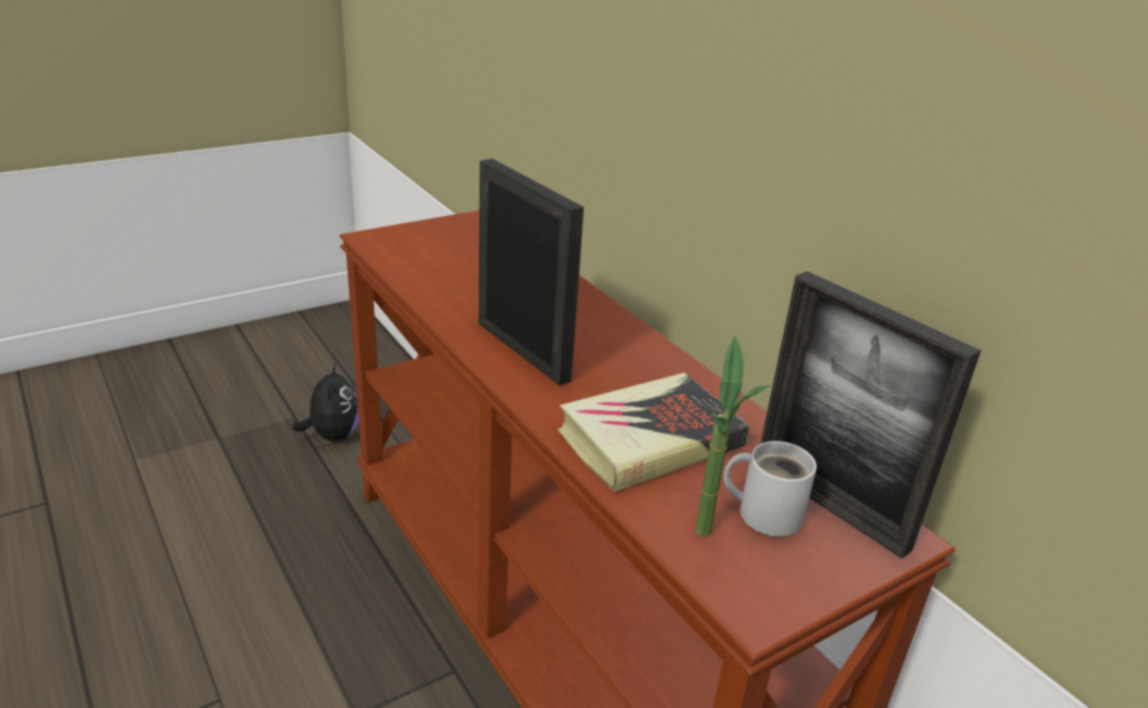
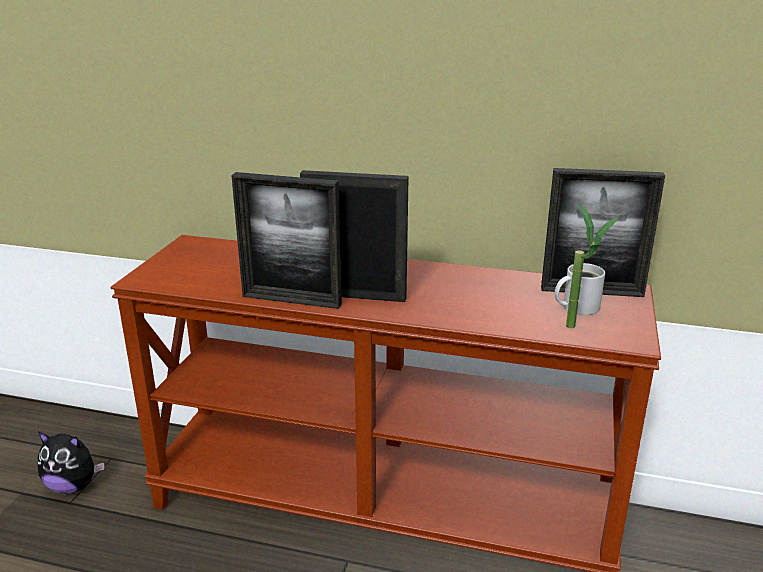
camera: 40 degrees left, 5 degrees down
plush toy [292,361,359,441] -> plush toy turned 150 degrees clockwise [37,432,104,494]
book [558,373,750,492] -> none
none -> picture frame [231,172,342,309]

